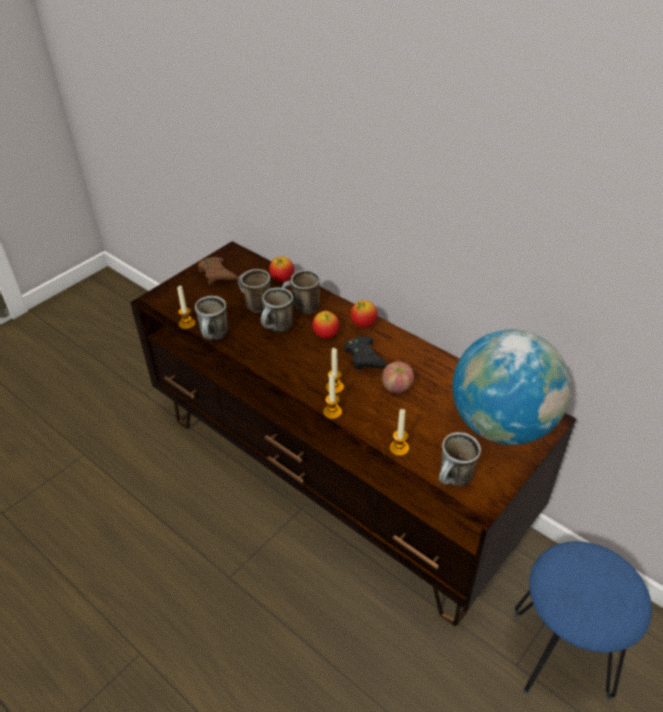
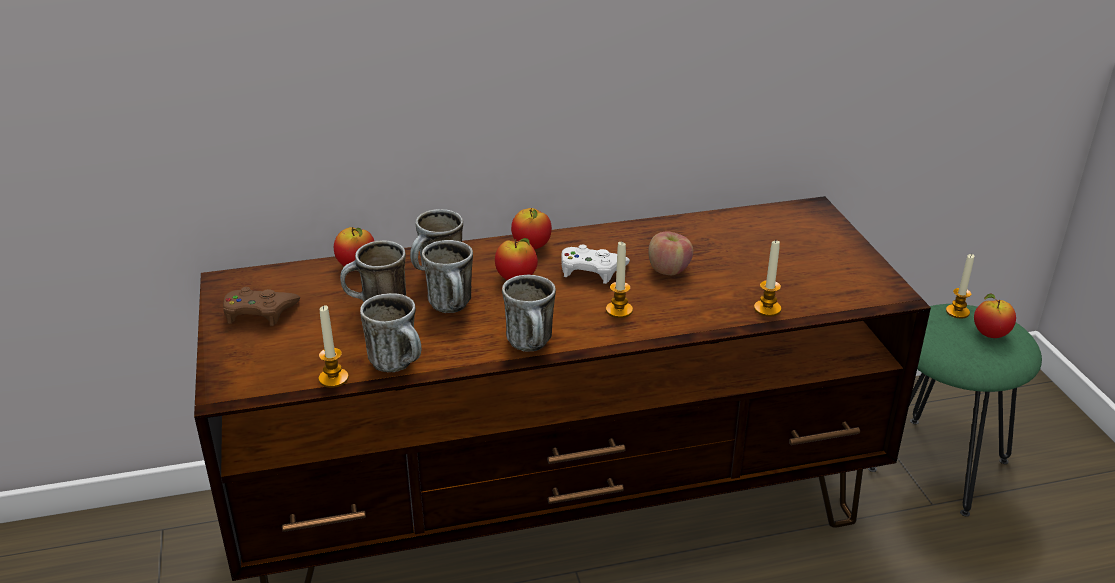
camera: 55 degrees left, 10 degrees down
candle [323,373,342,419] -> candle moved to [946,254,975,319]
black game controller [345,336,388,370] -> white game controller [561,245,630,284]
mug [439,432,481,486] -> mug moved to [502,275,556,351]
globe [452,329,571,445] -> none
blue stool [514,541,652,700] -> green stool [868,304,1042,517]
none -> apple [974,294,1016,338]

